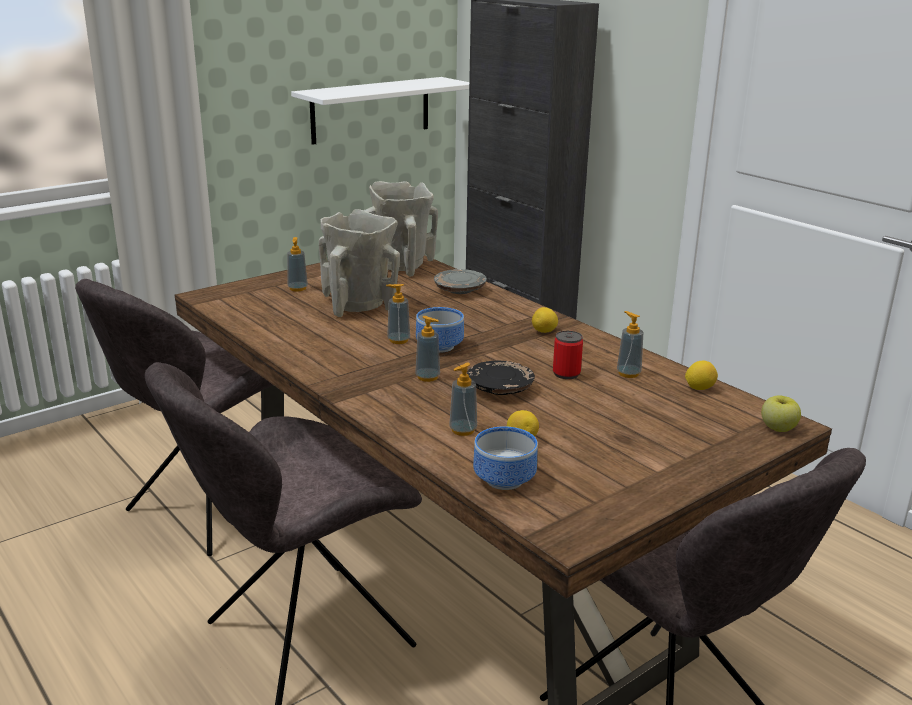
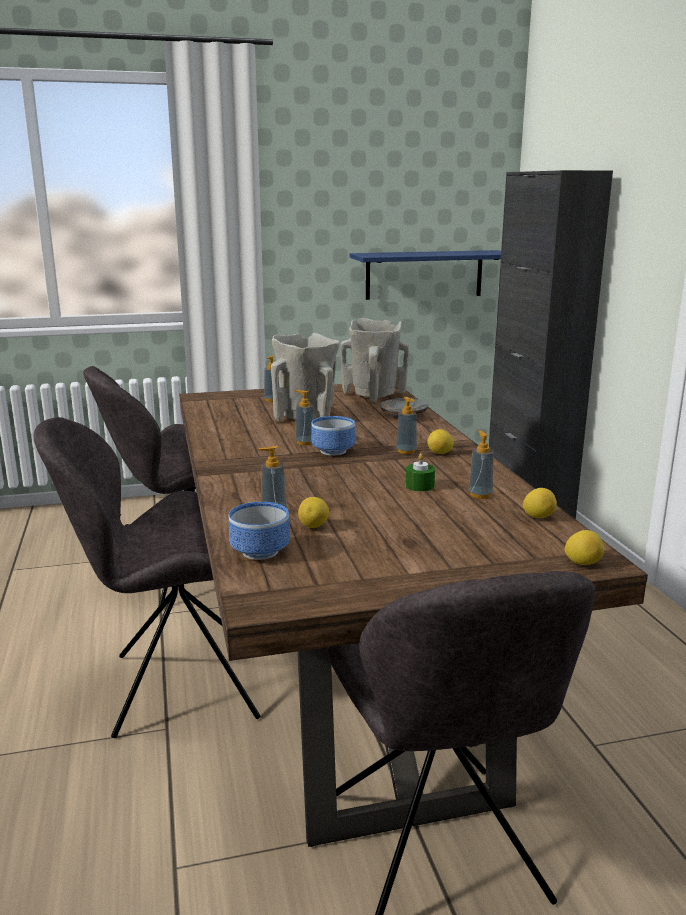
camera: 25 degrees right, 5 degrees down
white shelf [291,77,469,145] -> blue shelf [349,250,501,300]
soap dispenser [415,316,440,382] -> soap dispenser moved to [396,397,417,454]
black plate [467,361,535,395] -> none
can [553,331,583,379] -> green candle [405,453,435,492]
apple [761,395,801,432] -> lemon [564,530,604,565]

